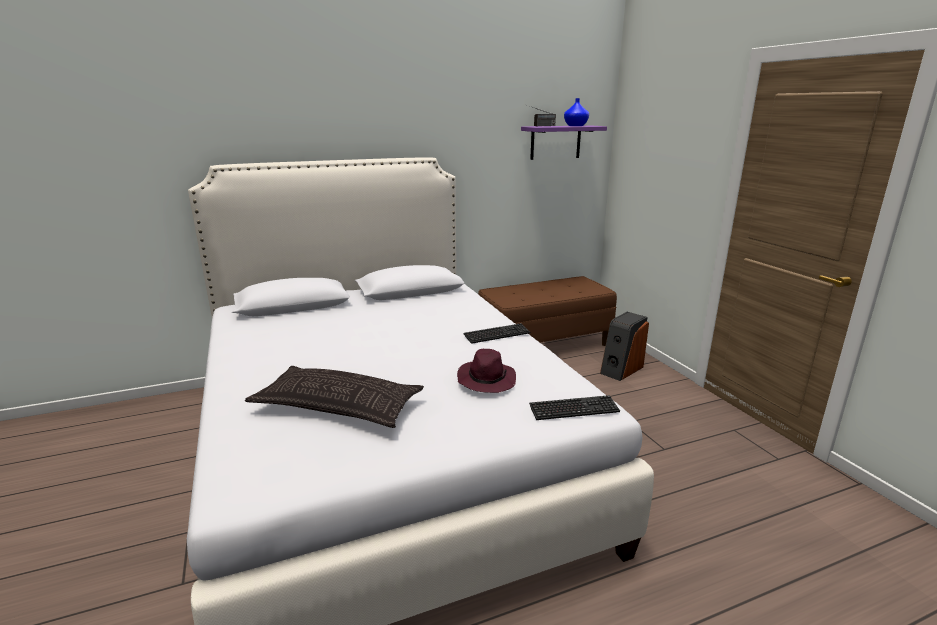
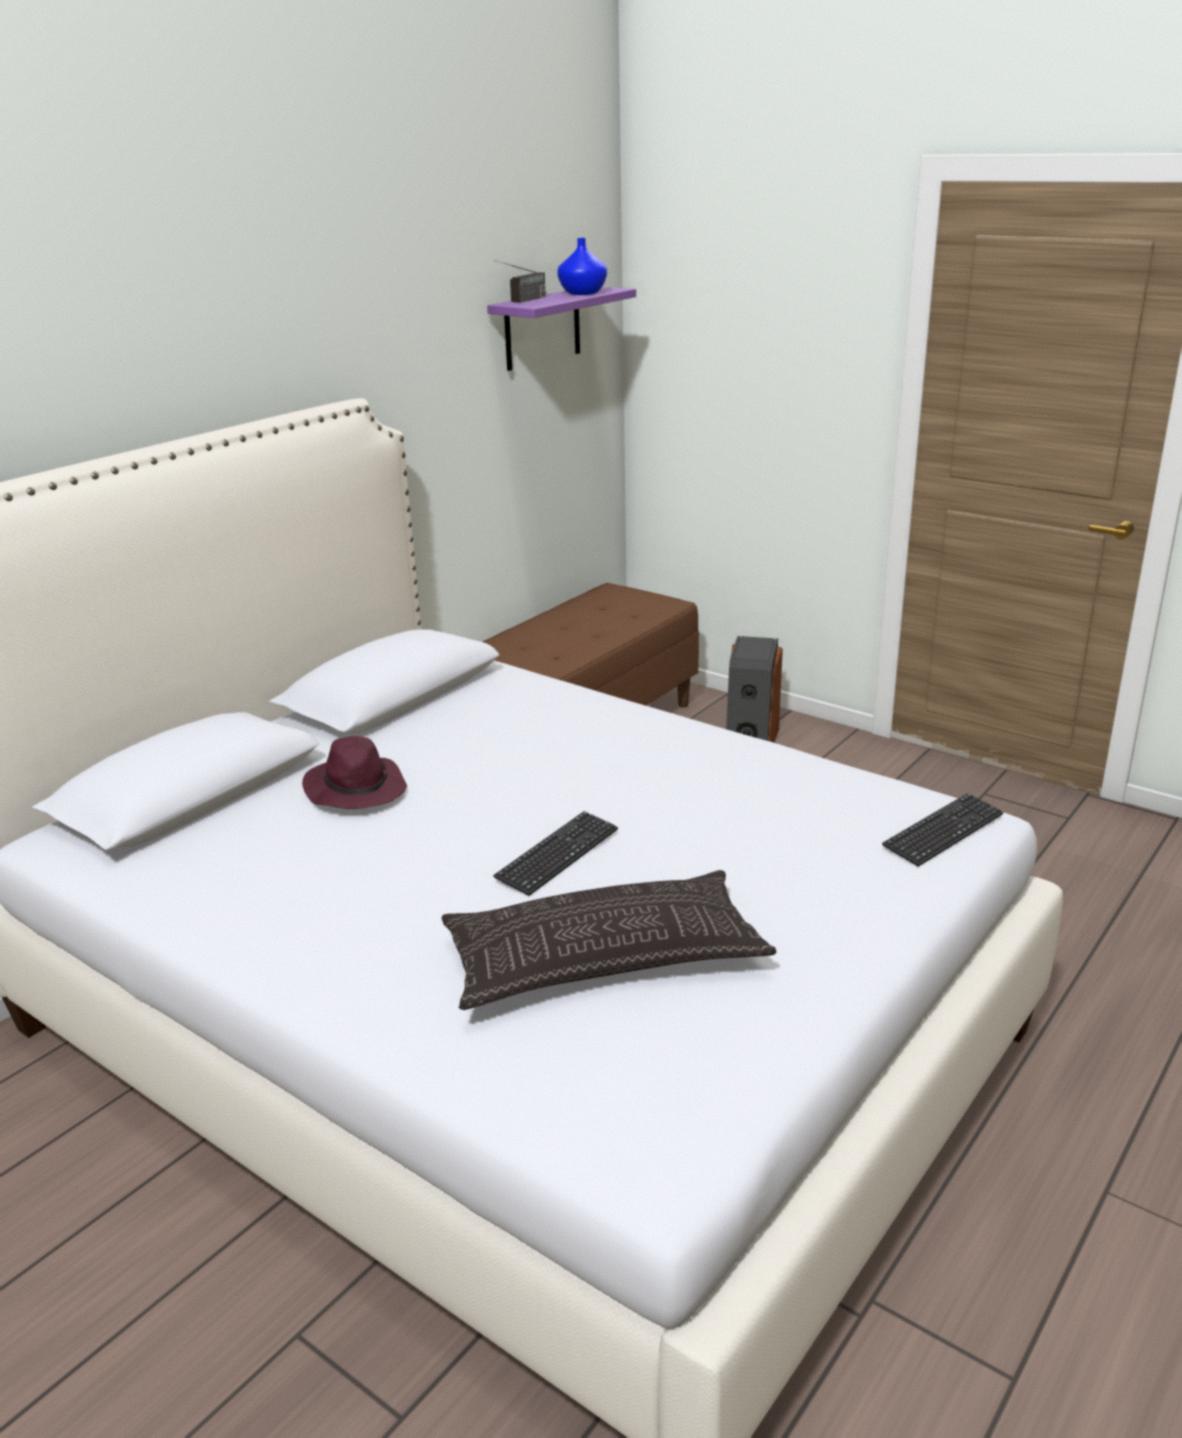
camera: 30 degrees left, 5 degrees up
purple hat [457,349,516,393] -> purple hat moved to [302,736,407,809]
keyboard [463,323,530,344] -> keyboard moved to [493,811,618,896]

